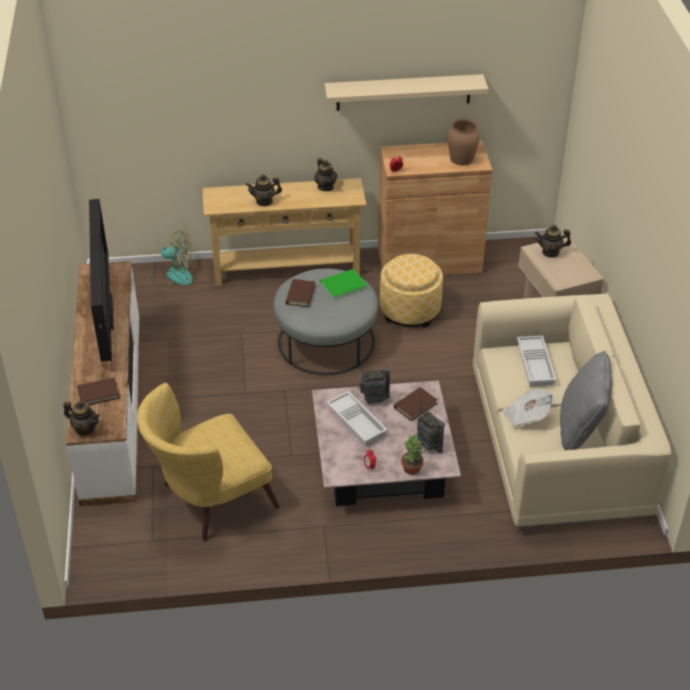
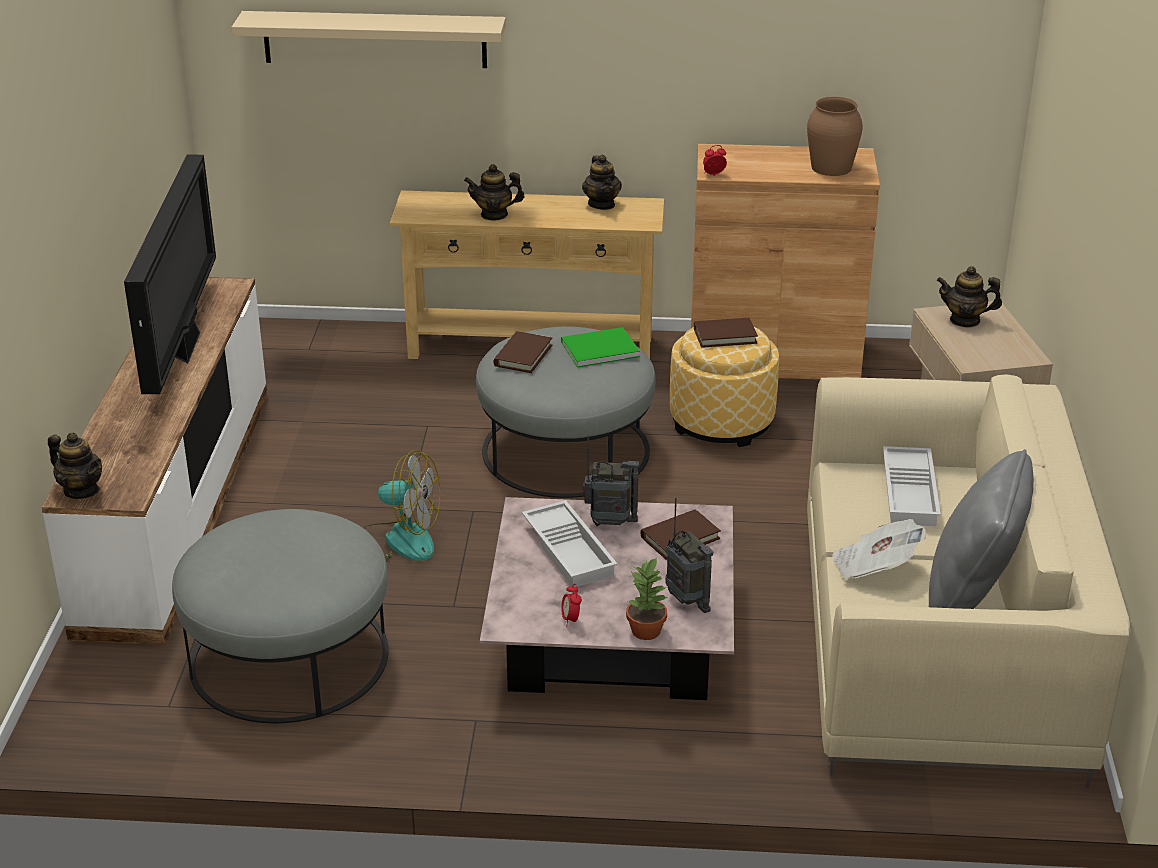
camera: 10 degrees right, 10 degrees down
brown book [77,377,120,405] -> brown book moved to [694,318,758,348]
yellow armchair [137,383,280,541] -> grey ottoman [172,509,388,723]
fan [151,230,193,292] -> fan moved to [363,450,440,561]
beige shelf [324,74,489,111] -> beige shelf moved to [231,11,506,68]

